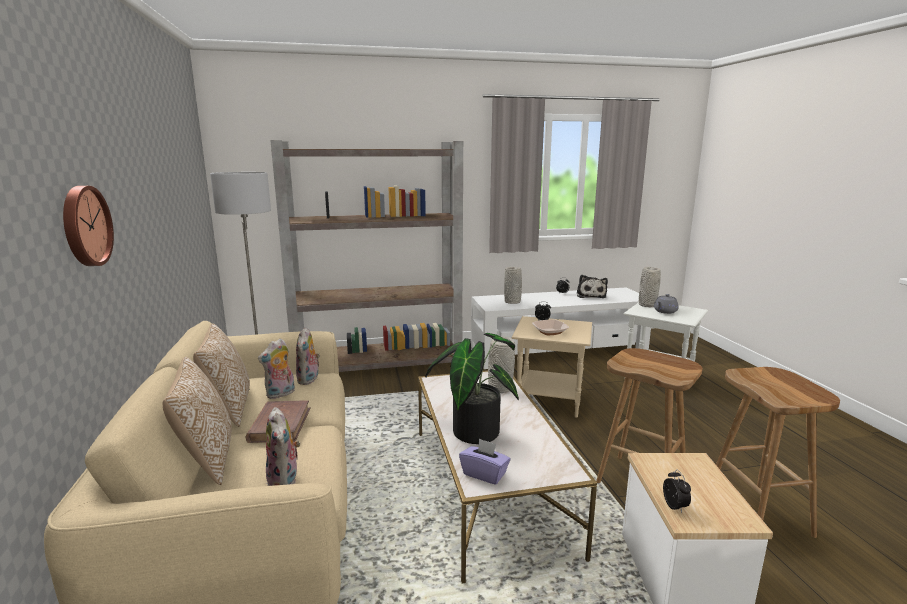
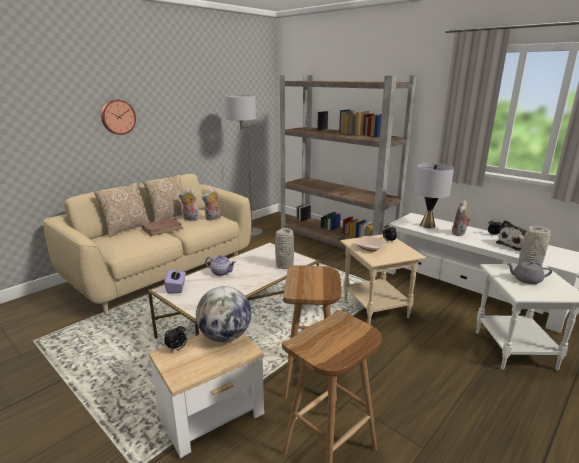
camera: 55 degrees right, 5 degrees up
plush toy [266,407,300,486] -> plush toy moved to [452,200,471,236]
potted plant [425,333,519,444] -> teapot [205,255,236,276]
grey vase [504,267,522,304] -> grey table lamp [414,163,454,228]
none -> globe [196,286,251,342]

